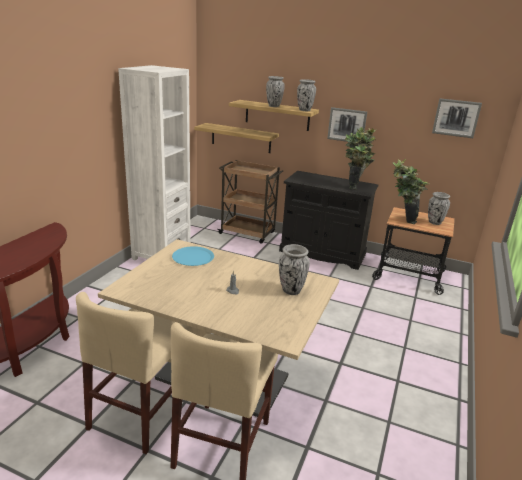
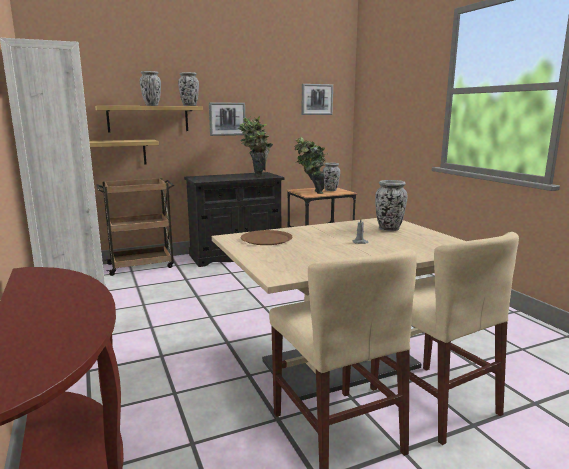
camera: 45 degrees left, 10 degrees down
blue plate [172,246,214,266] -> brown plate [241,230,293,245]

